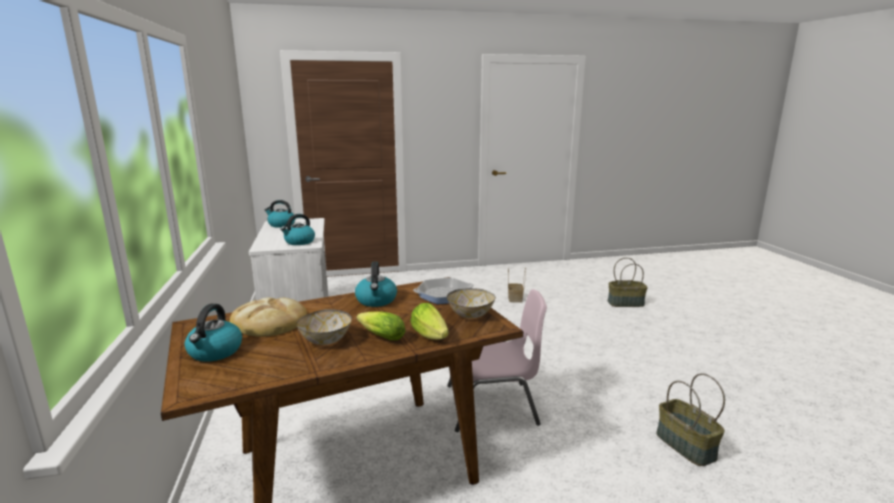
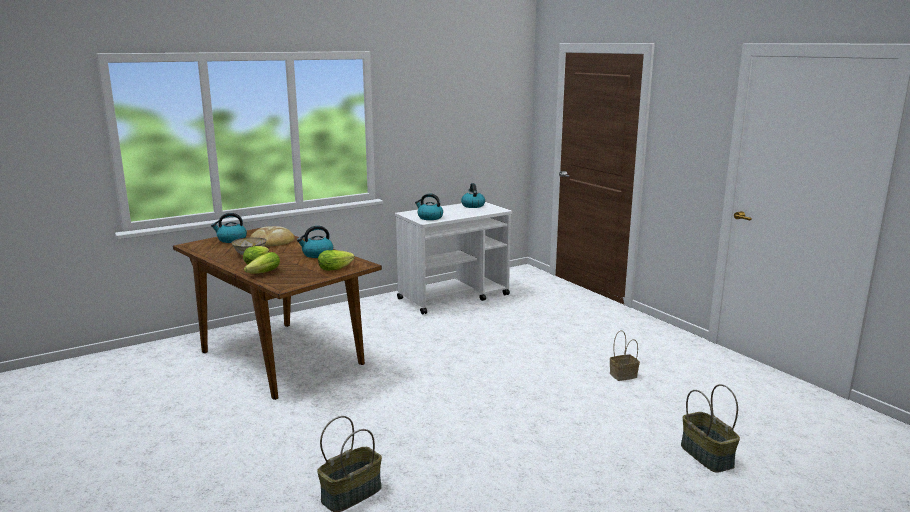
camera: 70 degrees right, 0 degrees up
frying pan [413,278,474,304] -> lettuce [318,250,355,271]
bowl [447,288,496,318] -> none
pink chair [448,289,547,432] -> none

